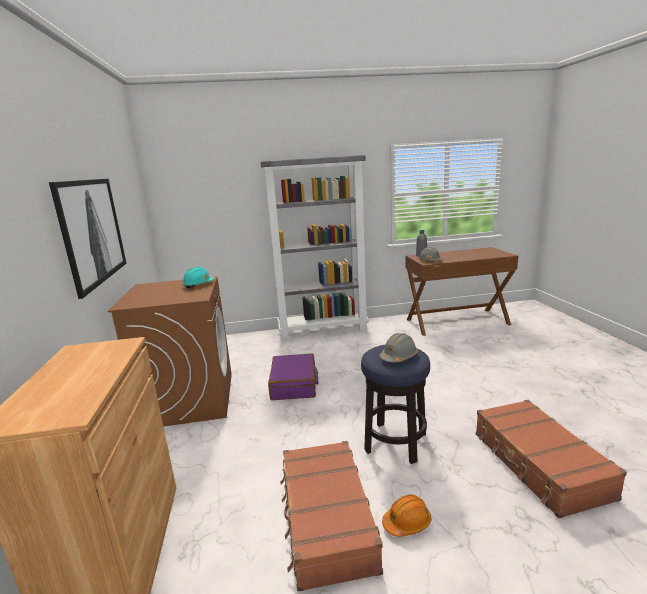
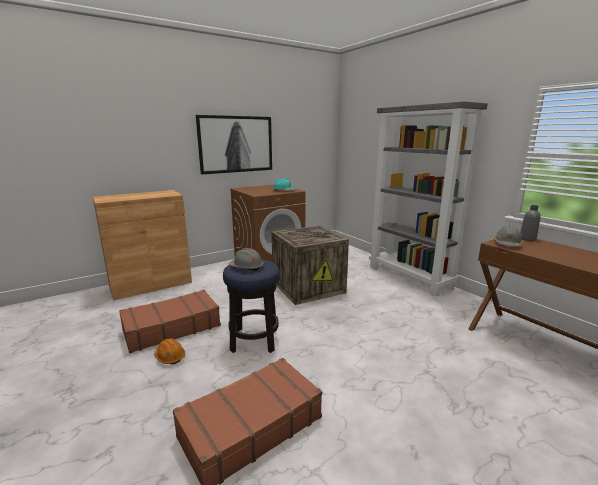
camera: 65 degrees right, 0 degrees up
purple suitcase [268,353,318,400] -> crate [271,225,349,305]

